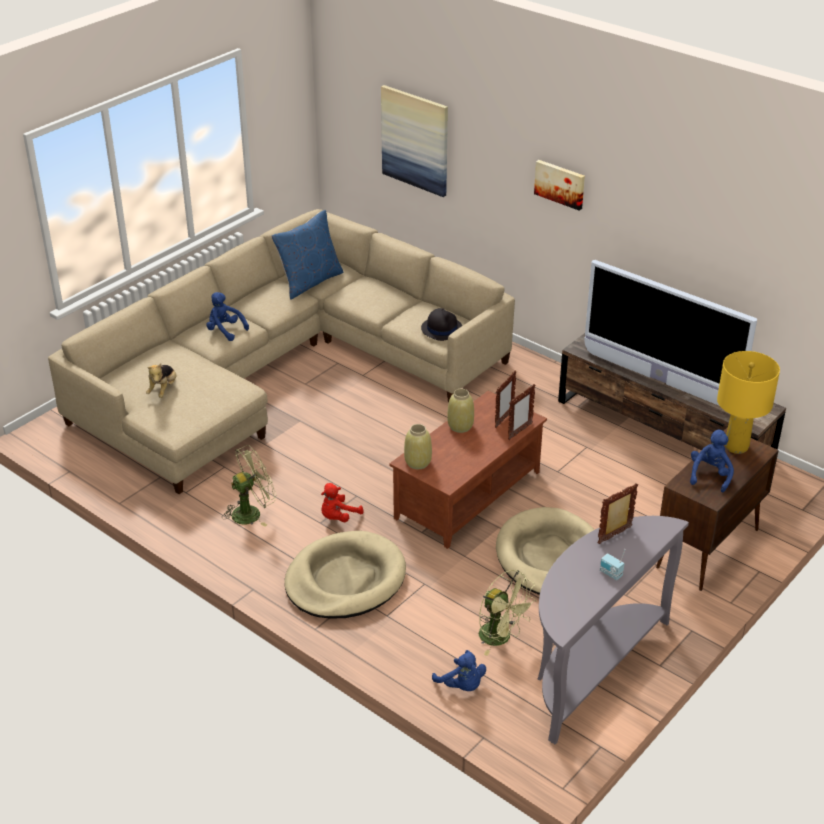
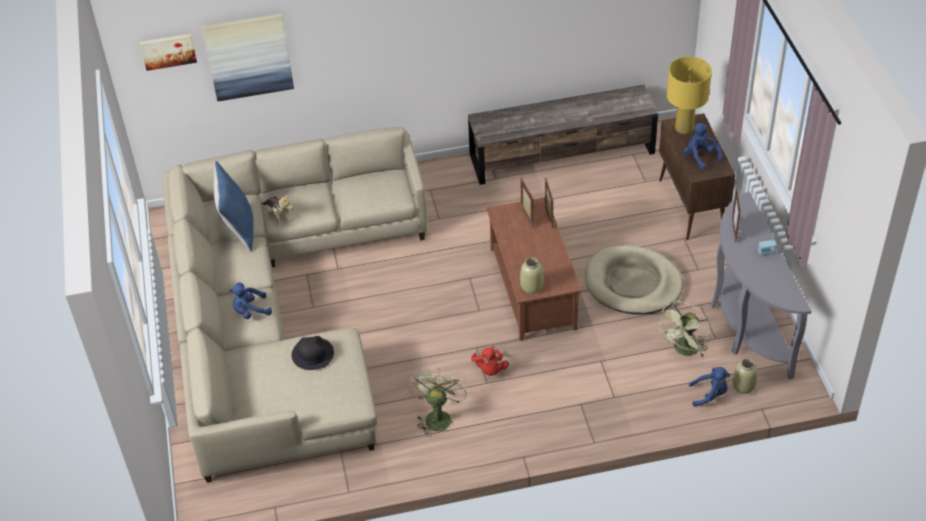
camera: 50 degrees left, 10 degrees up
plush toy [146,363,177,398] -> plush toy moved to [262,193,294,226]
beige dog bed [284,531,406,618] -> none
black hat [421,308,462,341] -> black hat moved to [292,336,334,370]
beige vase [447,389,474,433] -> beige vase moved to [733,358,758,394]
green fan [479,570,536,656] -> green fan turned 135 degrees clockwise [658,301,711,358]
picture [534,160,585,211] -> picture moved to [140,34,197,71]
television [584,260,757,405] -> none

